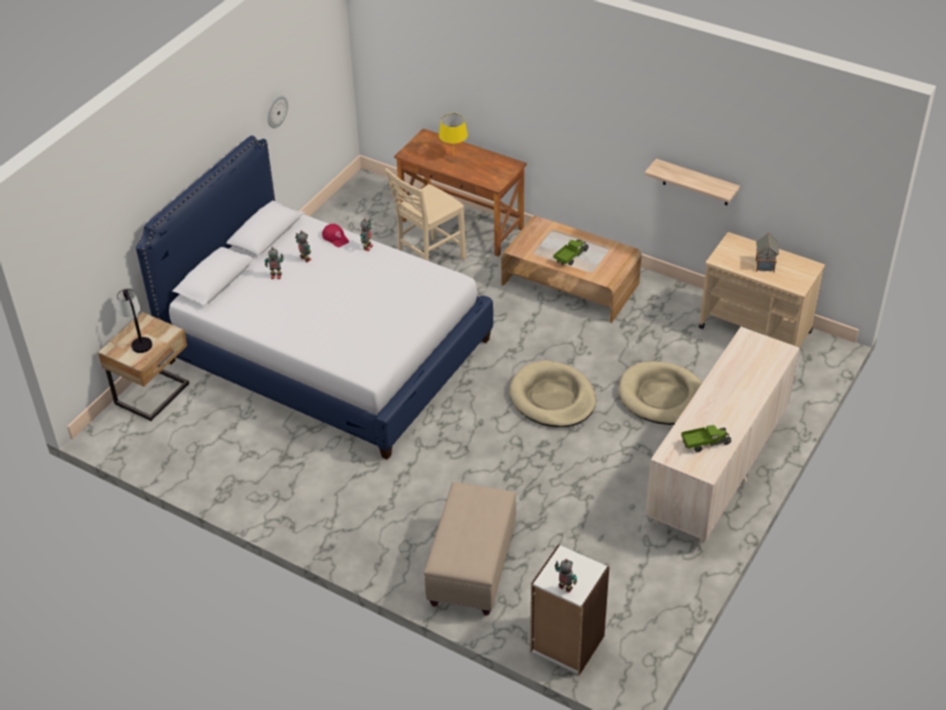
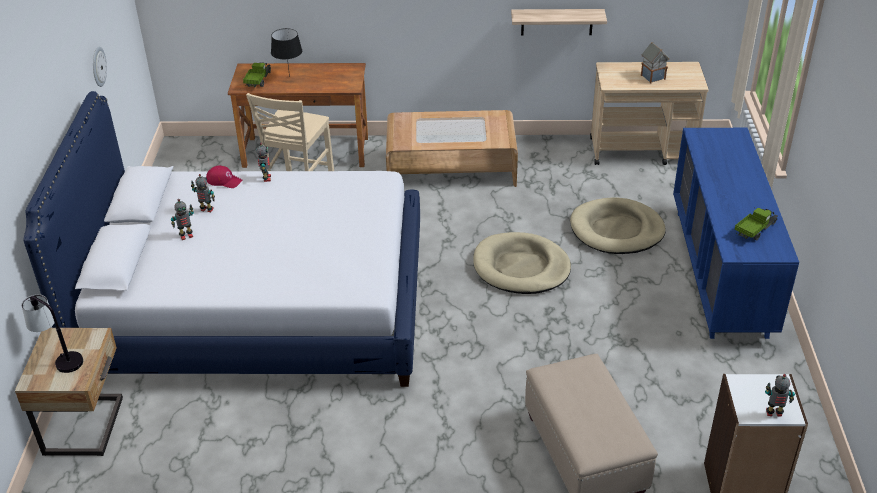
camera: 30 degrees left, 5 degrees down
yellow table lamp [439,113,468,147] -> black table lamp [271,28,302,77]
toy truck [554,239,589,266] -> toy truck moved to [243,62,271,87]
beige dresser [645,327,799,543] -> blue dresser [673,128,799,339]

